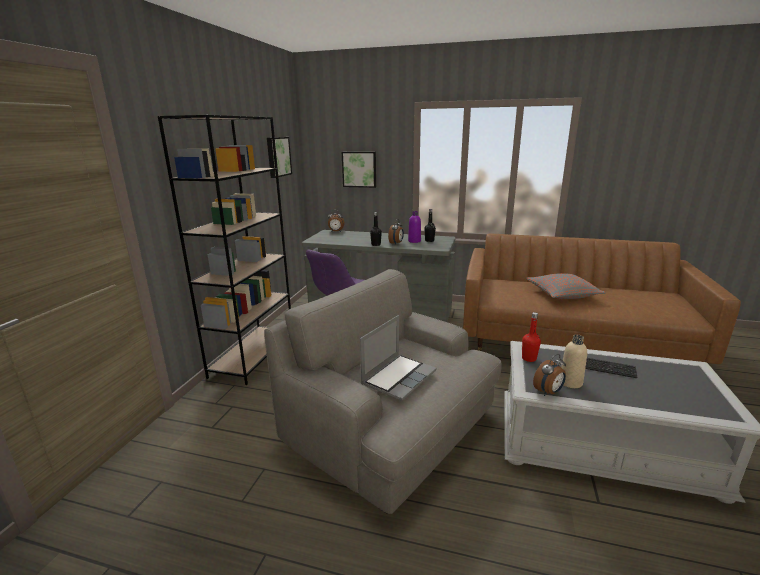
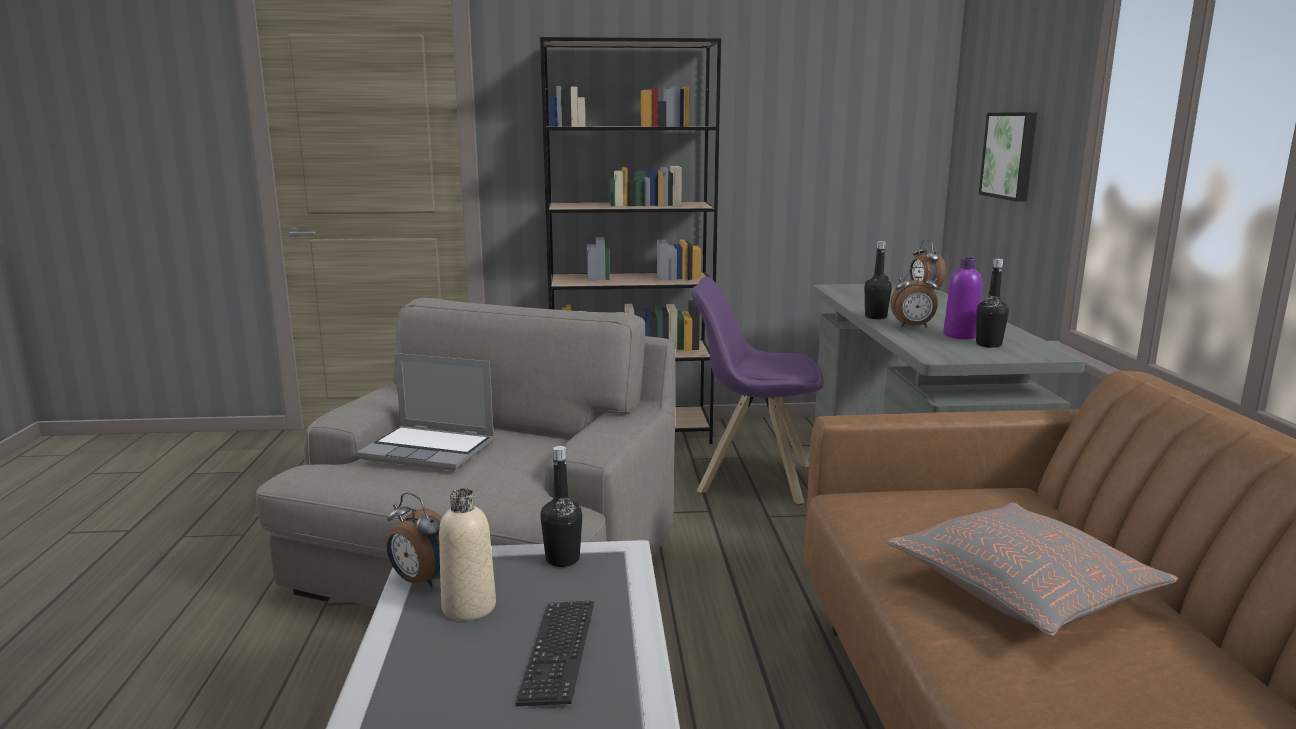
camera: 70 degrees right, 5 degrees down
picture [267,137,292,178] -> none
red bottle [522,312,541,362] -> black bottle [540,446,582,567]

